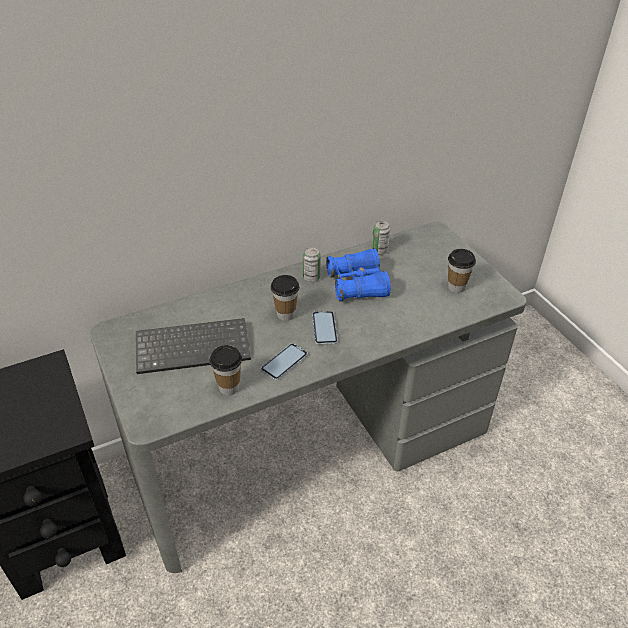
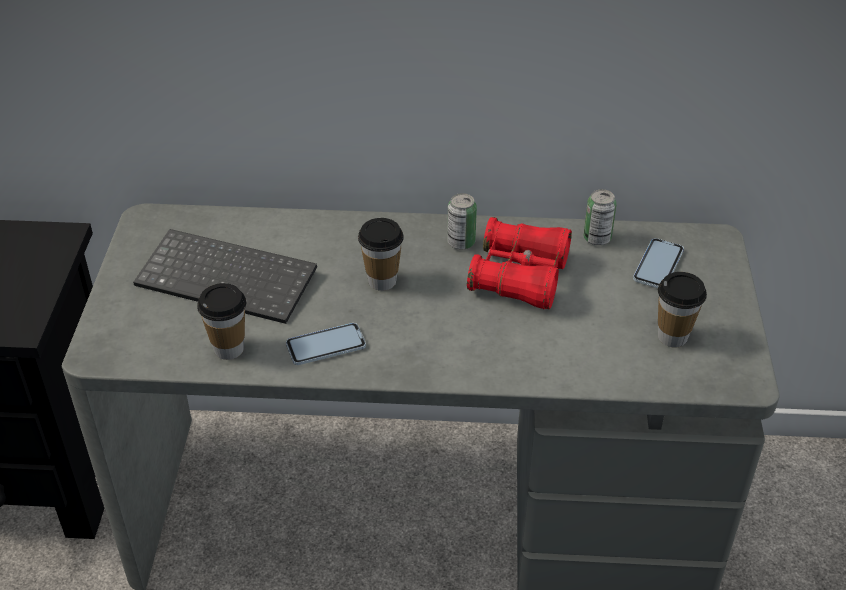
camera: 30 degrees right, 0 degrees up
phone [312,311,338,345] -> phone moved to [633,238,684,288]
blue binoculars [326,249,391,301] -> red binoculars [467,217,572,309]

